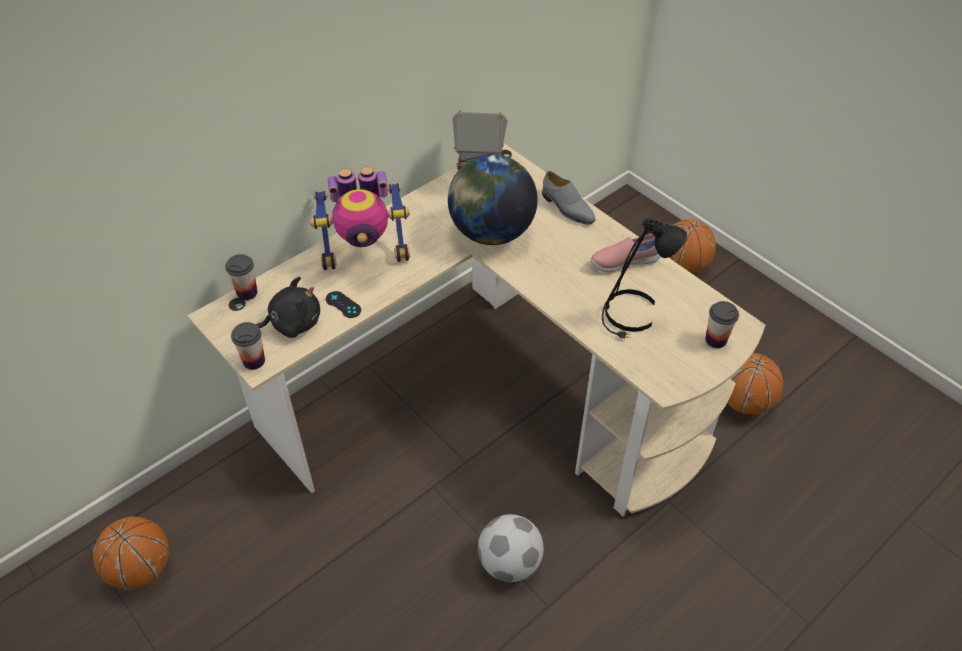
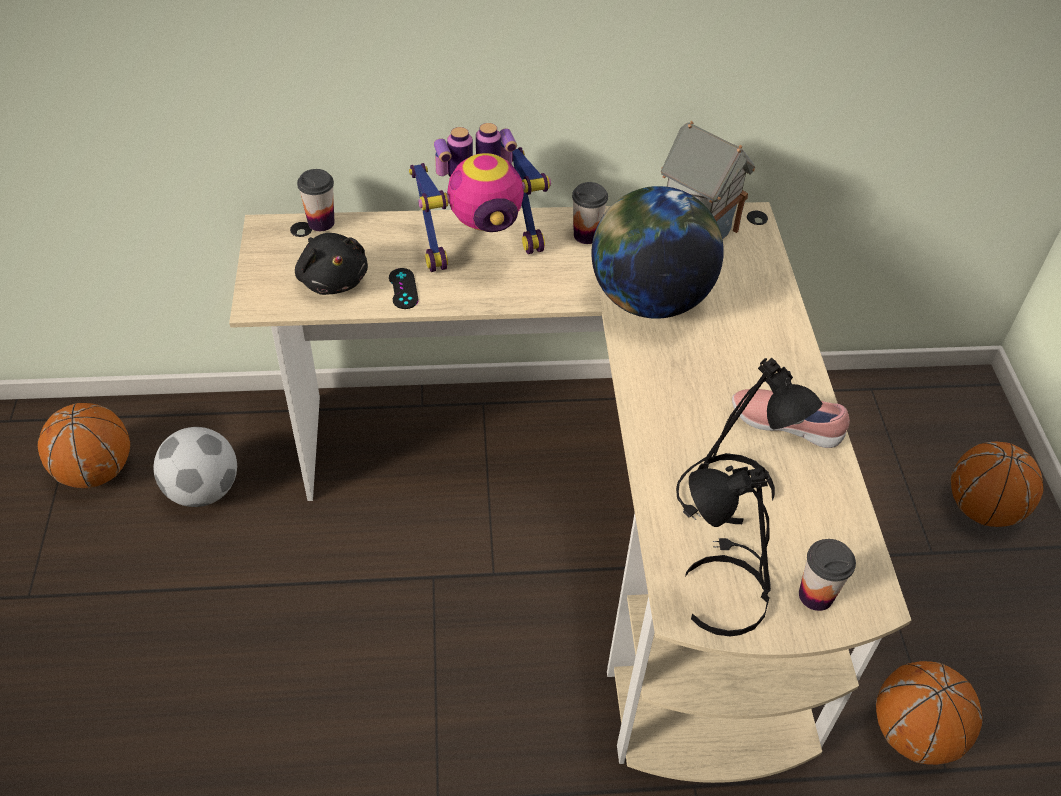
camera: 35 degrees right, 0 degrees up
cup [231,322,265,370] -> cup moved to [572,182,608,244]
black plush toy [256,277,320,338] -> black plush toy turned 45 degrees clockwise [295,233,368,295]
toy robot [310,167,410,270] -> toy robot turned 45 degrees counterclockwise [409,123,551,272]
football [478,514,544,582] -> football moved to [153,427,237,507]
grey shoe [542,171,595,225] -> none
none -> black table lamp [685,465,771,637]

